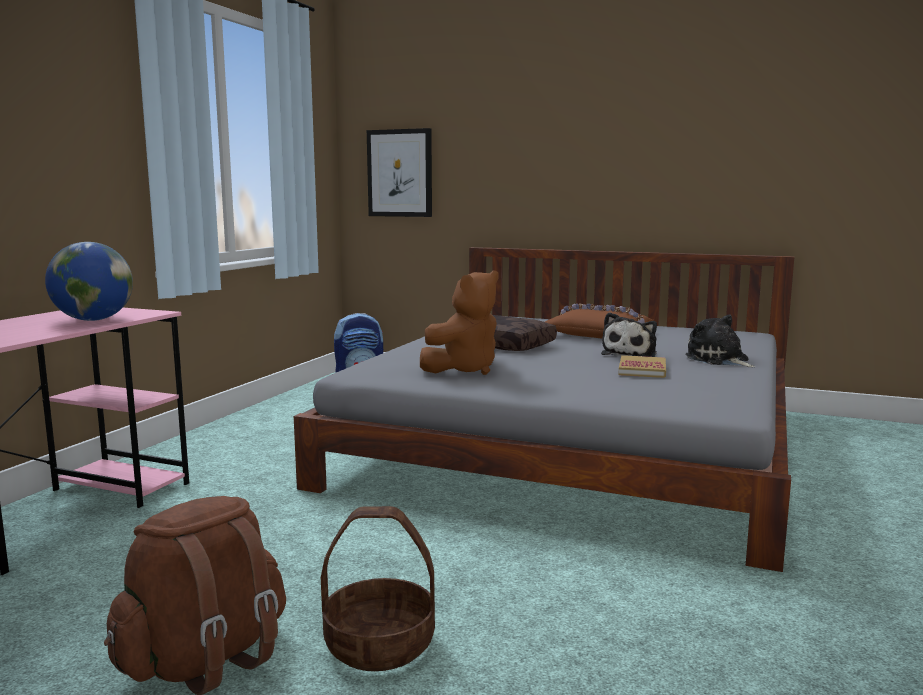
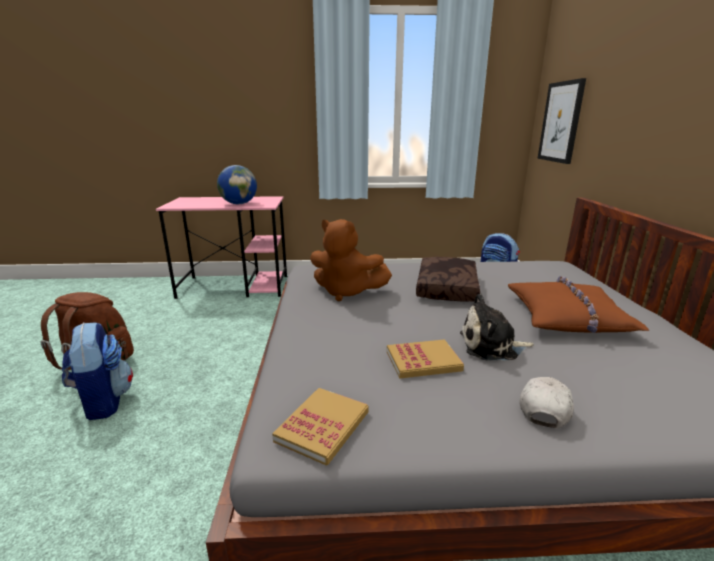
camera: 65 degrees right, 10 degrees up
basket [321,506,435,671] -> backpack [62,322,133,420]
plush toy [685,314,756,367] -> white cap [520,377,574,428]
none -> book [272,388,369,466]

